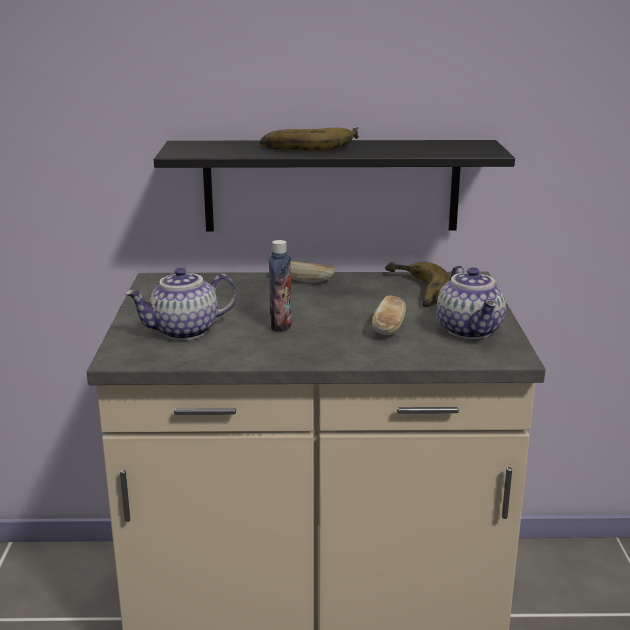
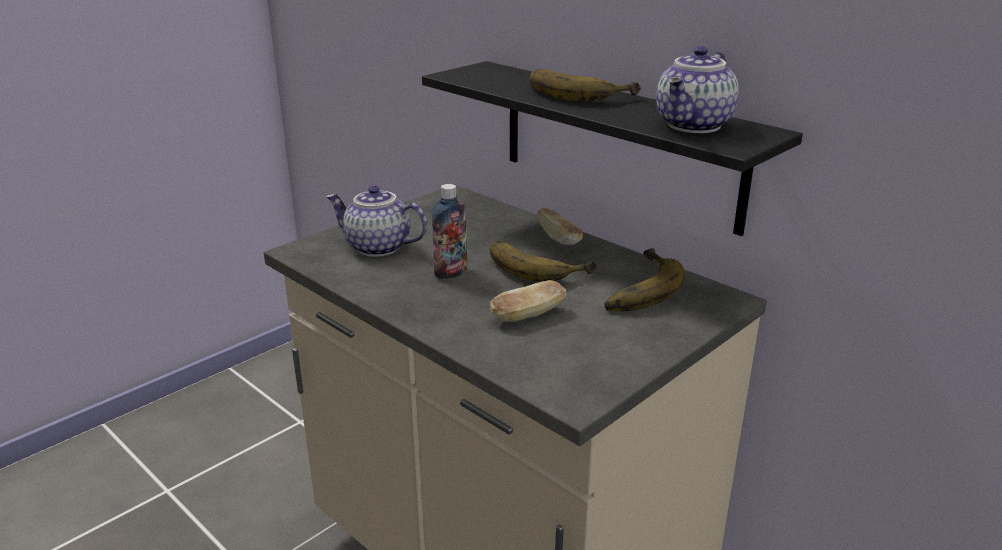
camera: 45 degrees right, 5 degrees up
teapot [437,266,506,339] -> teapot moved to [656,46,739,133]
none -> banana [489,240,597,282]

